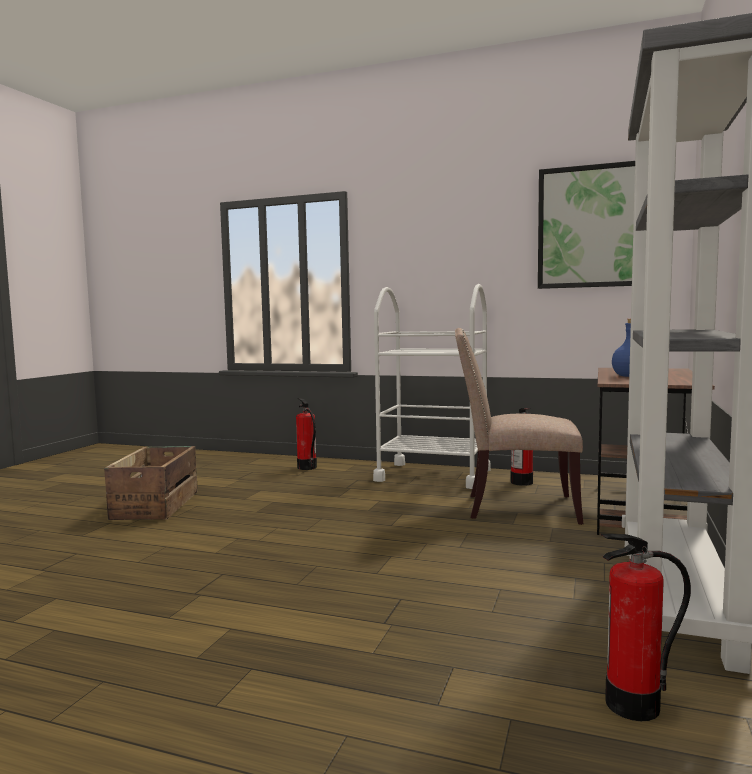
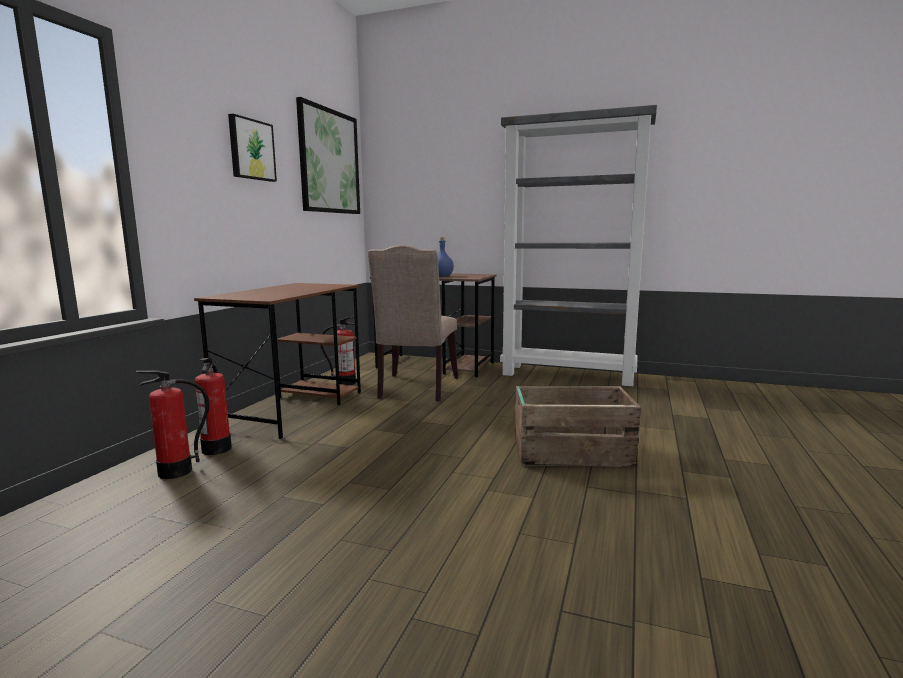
camera: 90 degrees left, 5 degrees up
crate [104,446,198,520] -> crate moved to [515,386,641,467]
white cart [373,284,491,489] -> brown desk [194,283,361,439]
fire extinguisher [601,534,691,721] -> fire extinguisher moved to [195,358,232,455]
none -> picture [228,114,277,182]

